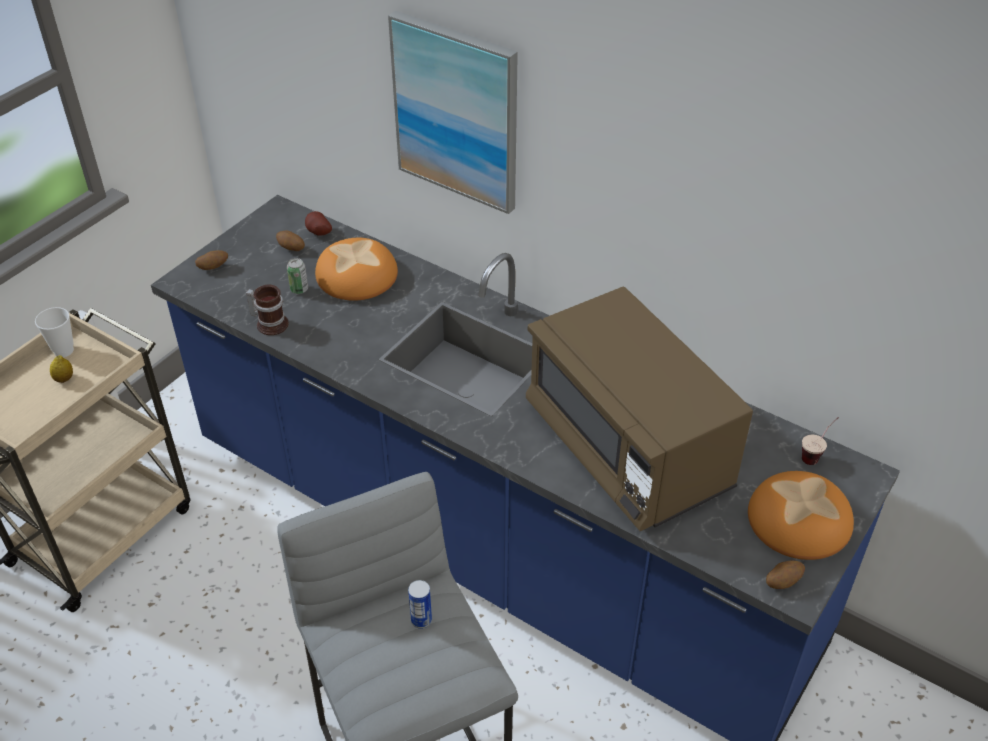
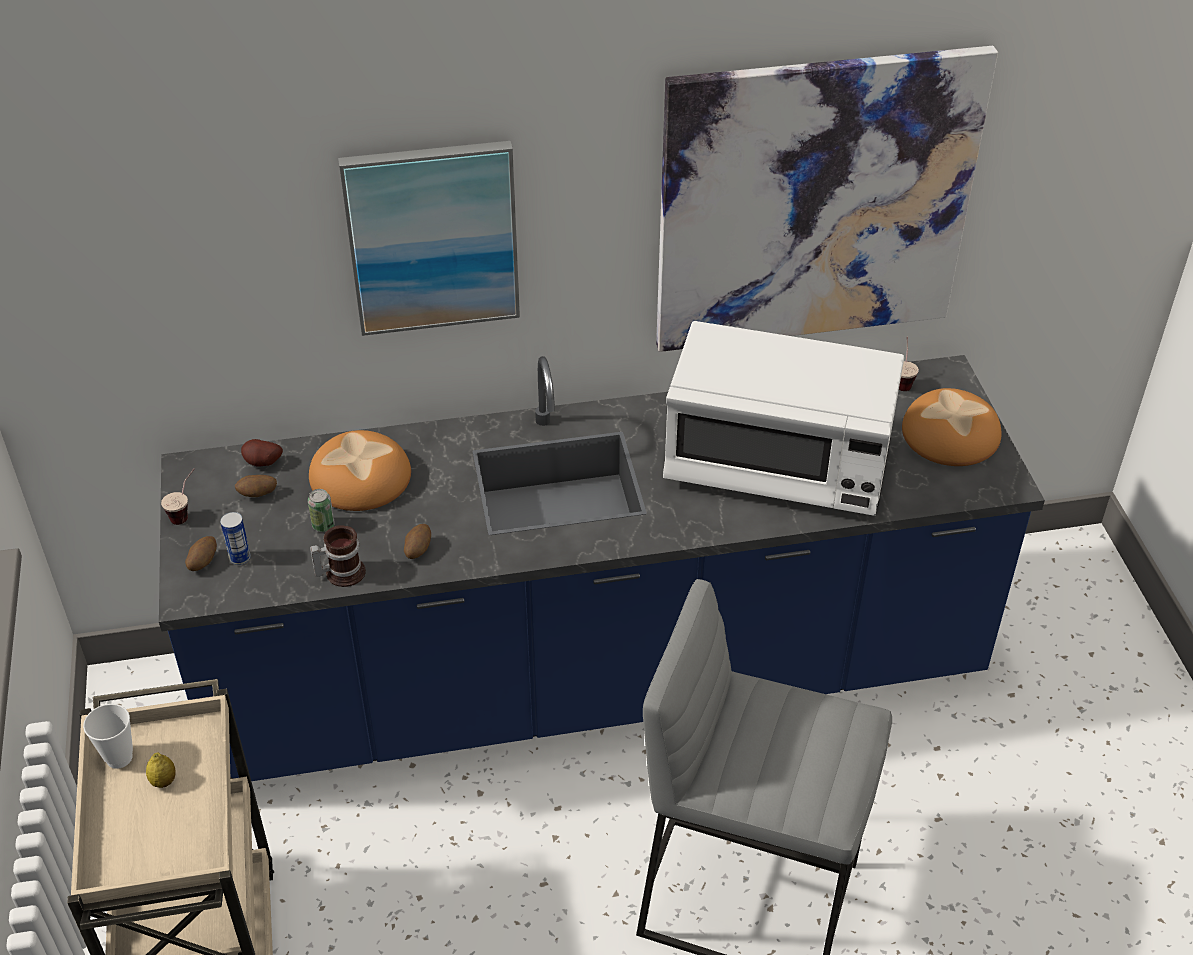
camera: 45 degrees left, 0 degrees up
can [408,580,432,629] -> can moved to [220,512,251,565]
brown microwave [526,287,753,532] -> white microwave [663,321,904,516]
potato [766,560,805,589] -> potato moved to [404,524,431,559]
none -> cup [161,468,195,525]
none -> picture [656,46,998,352]

